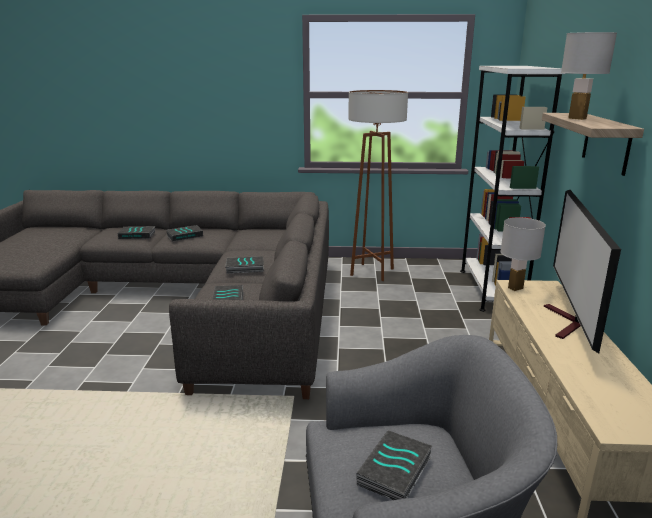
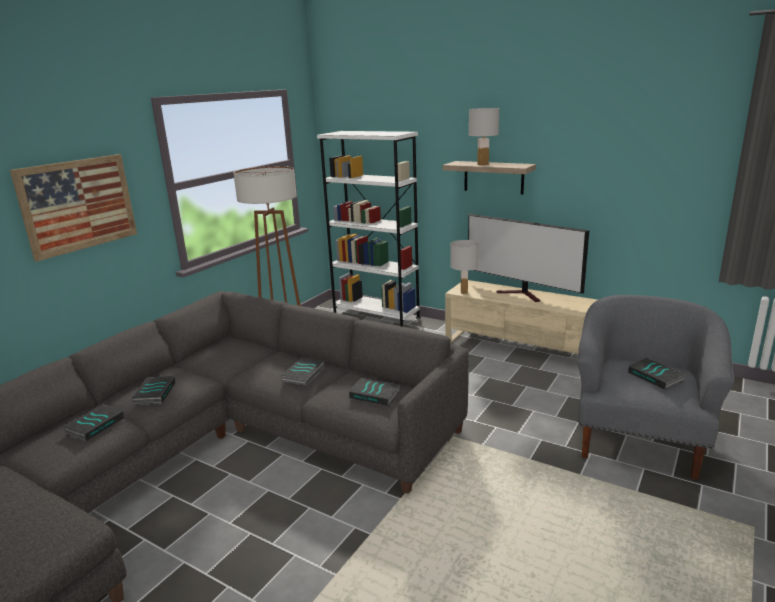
camera: 60 degrees left, 0 degrees up
none -> picture [10,154,137,262]

